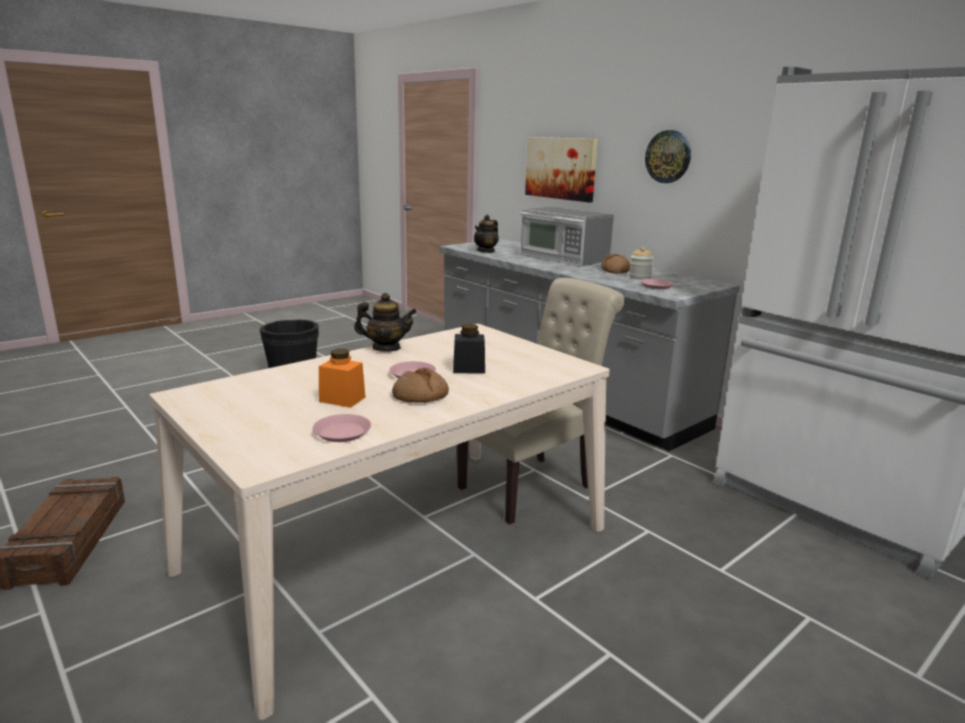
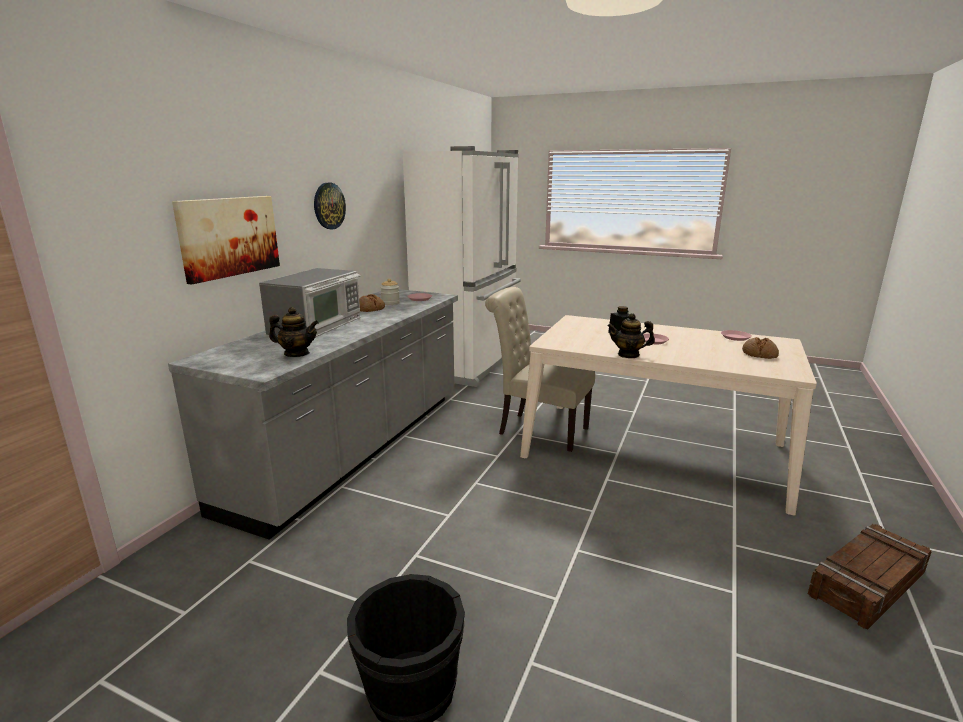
camera: 115 degrees left, 0 degrees up
orange jar [319,349,366,408] -> none
teapot [354,293,417,352] -> teapot turned 60 degrees counterclockwise [608,313,655,358]
bread [392,368,449,403] -> bread moved to [742,337,779,359]

